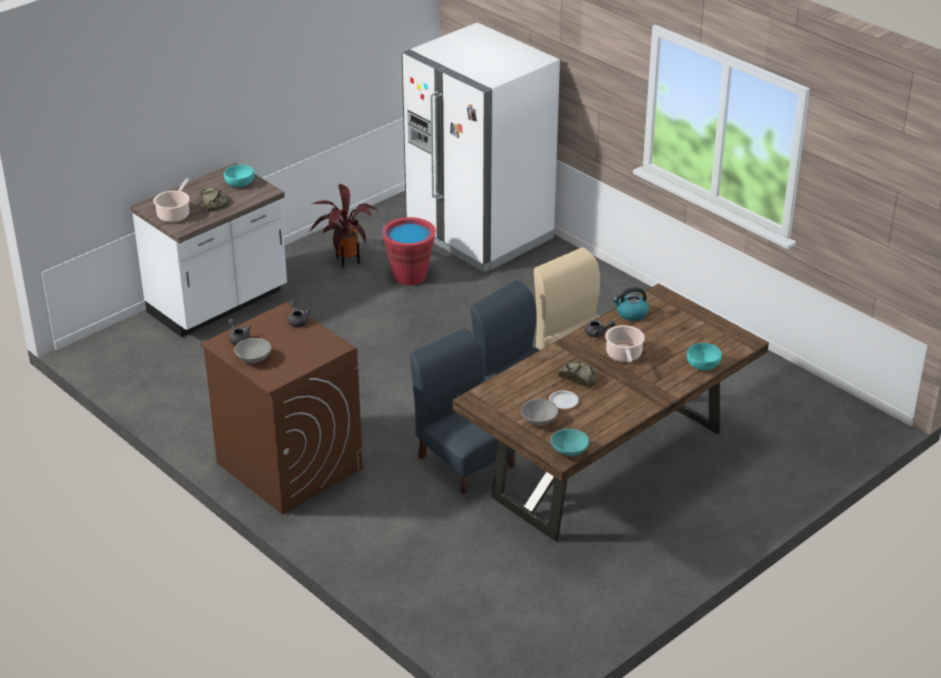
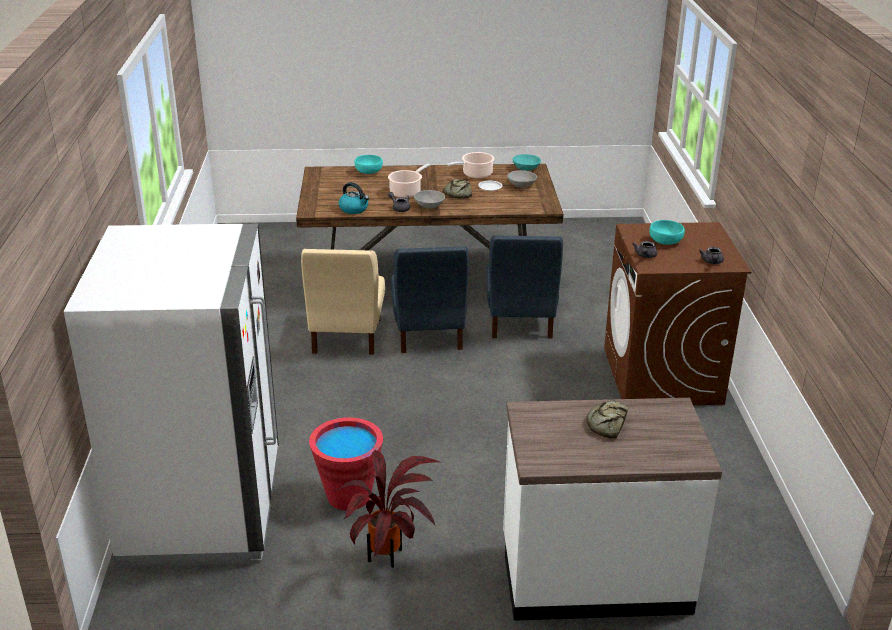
camera: 140 degrees left, 5 degrees down
cooking pot [153,179,190,222] -> cooking pot moved to [447,152,495,179]
turquoise bowl [224,165,254,187] -> turquoise bowl moved to [649,220,685,245]
grey bowl [234,338,272,363] -> grey bowl moved to [414,190,445,209]

